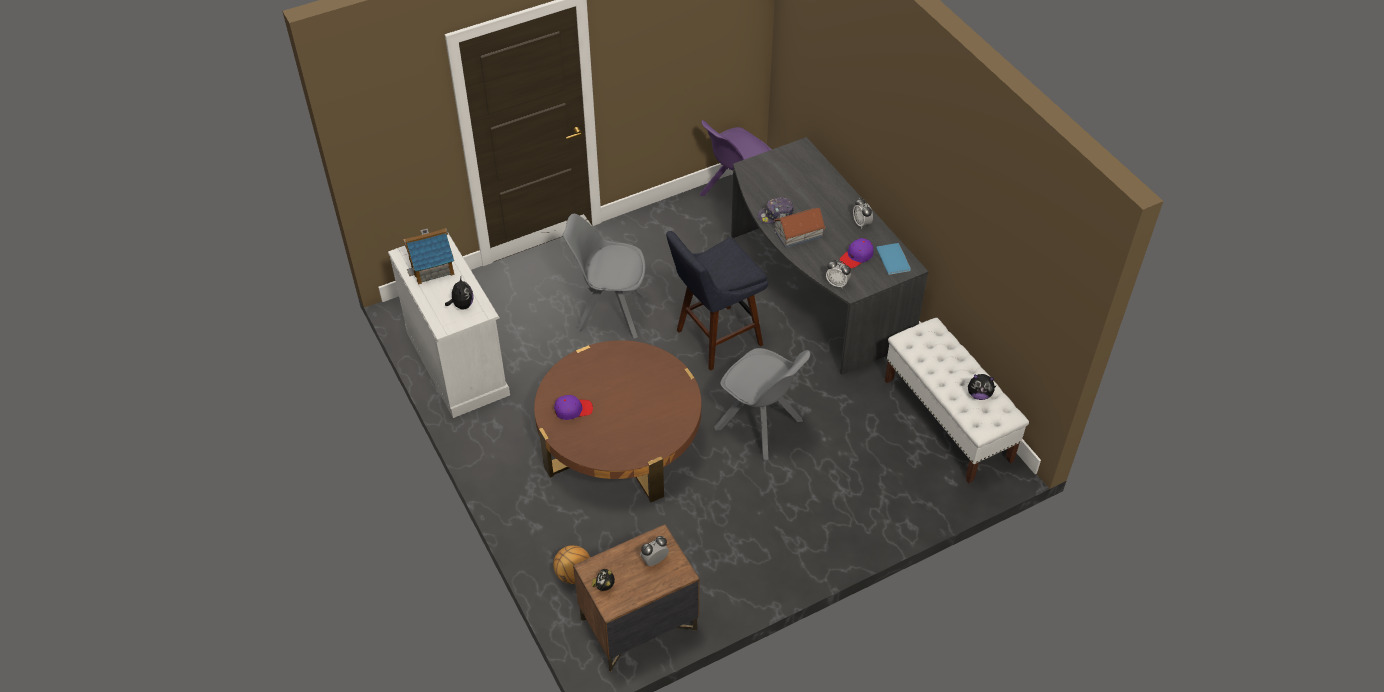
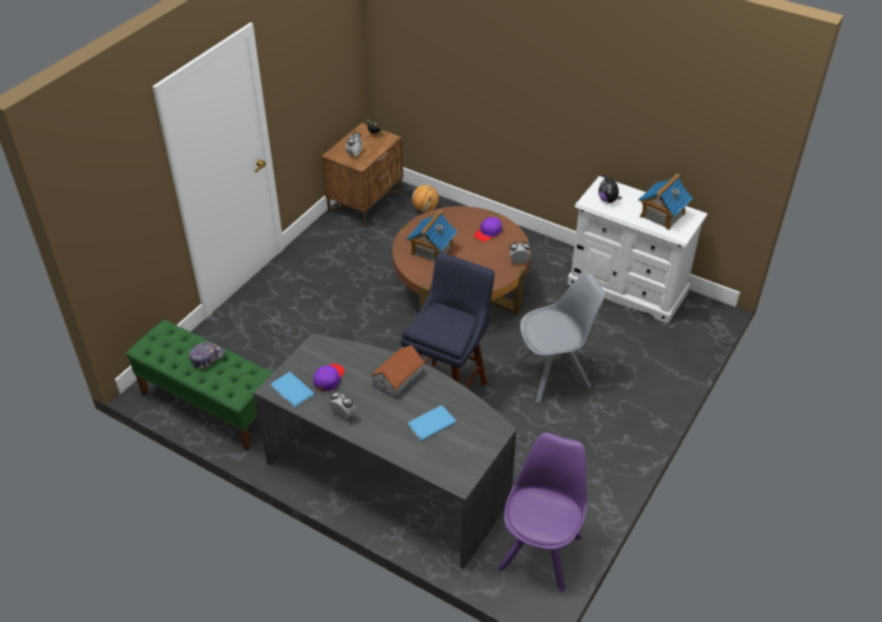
camera: 150 degrees right, 5 degrees down
grey chair [714,348,810,460] -> none
cap [758,197,794,224] -> cap moved to [189,342,225,370]
alarm clock [826,260,851,288] -> alarm clock moved to [510,241,531,264]
white bench [885,318,1029,483] -> green bench [126,320,273,451]
plush toy [968,374,997,400] -> none
none -> toy house [406,210,457,262]
none -> blue book [408,405,456,441]

